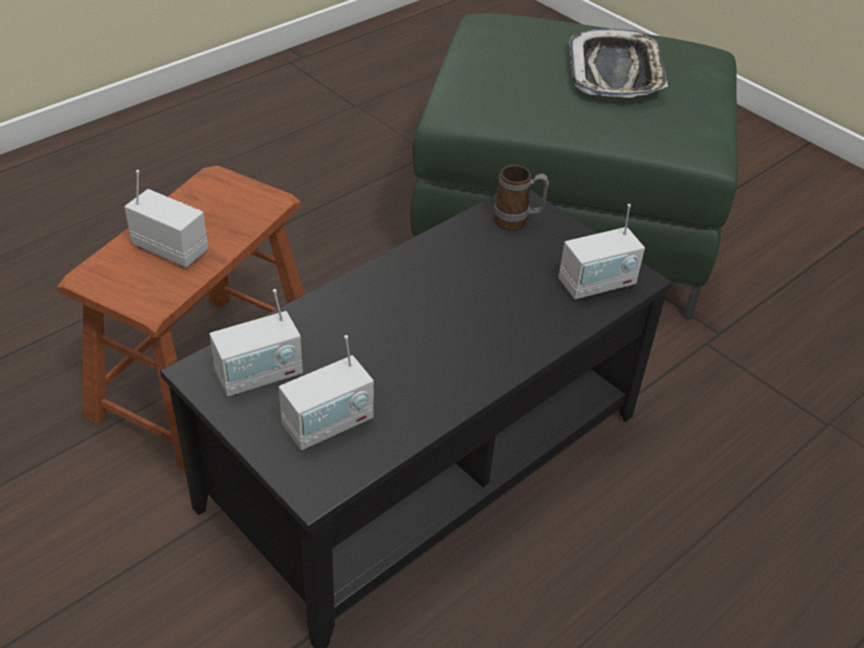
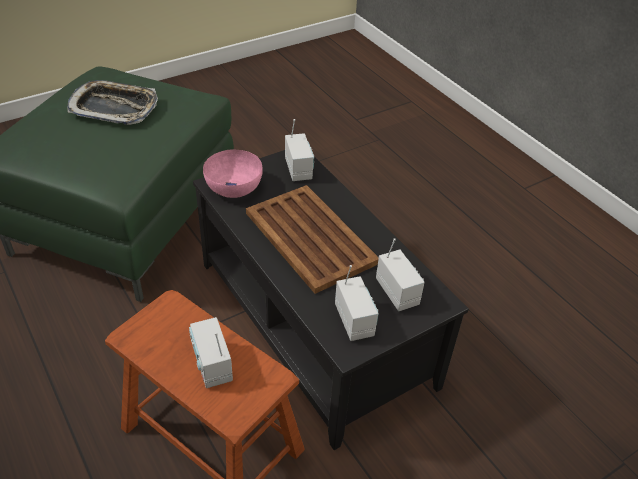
camera: 80 degrees left, 0 degrees up
radio [124,170,208,268] -> radio turned 60 degrees counterclockwise [189,317,233,388]
mug [493,165,549,230] -> pink bowl [203,149,263,198]
none -> brown tray [246,185,379,294]

